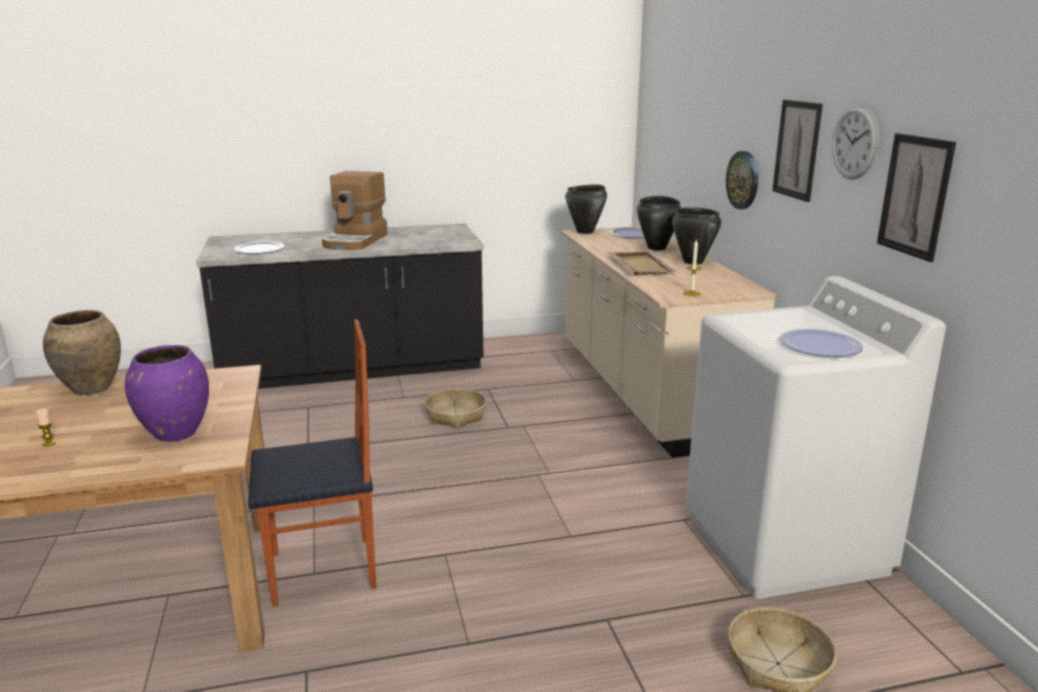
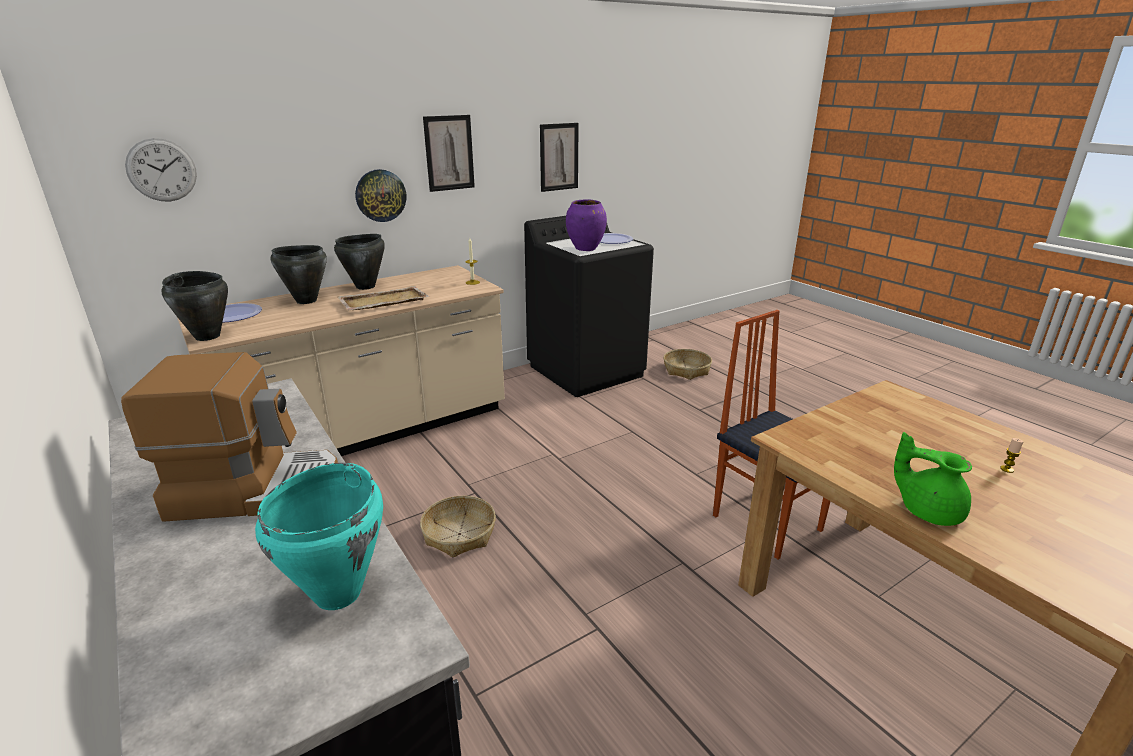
camera: 110 degrees left, 5 degrees up
brown vase [43,310,121,395] -> green teapot [894,432,972,526]
purple vase [125,345,209,442] -> purple vase moved to [566,200,607,251]
plate [234,241,285,254] -> turquoise cooking pot [255,463,383,610]
white washing machine [686,276,946,599] -> black washing machine [524,216,654,397]
wall clock [832,105,879,180] -> wall clock moved to [125,138,197,201]

